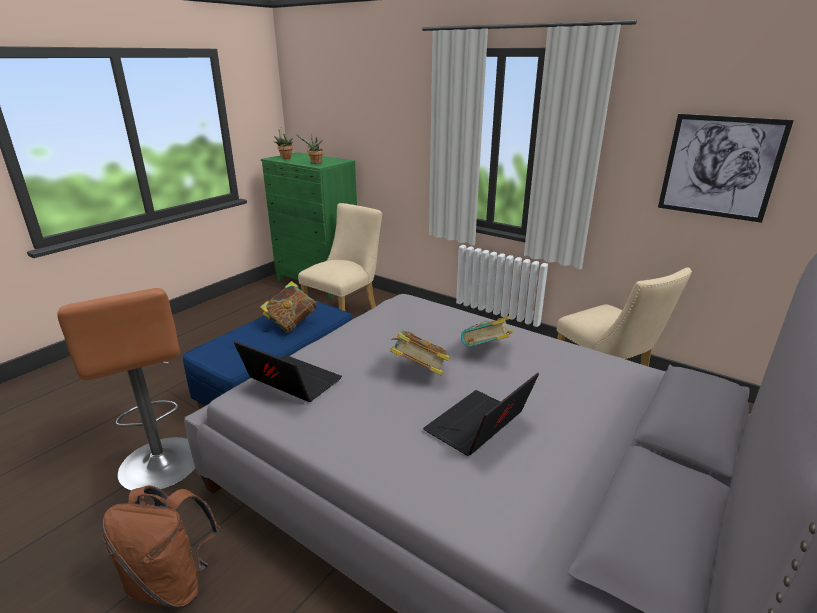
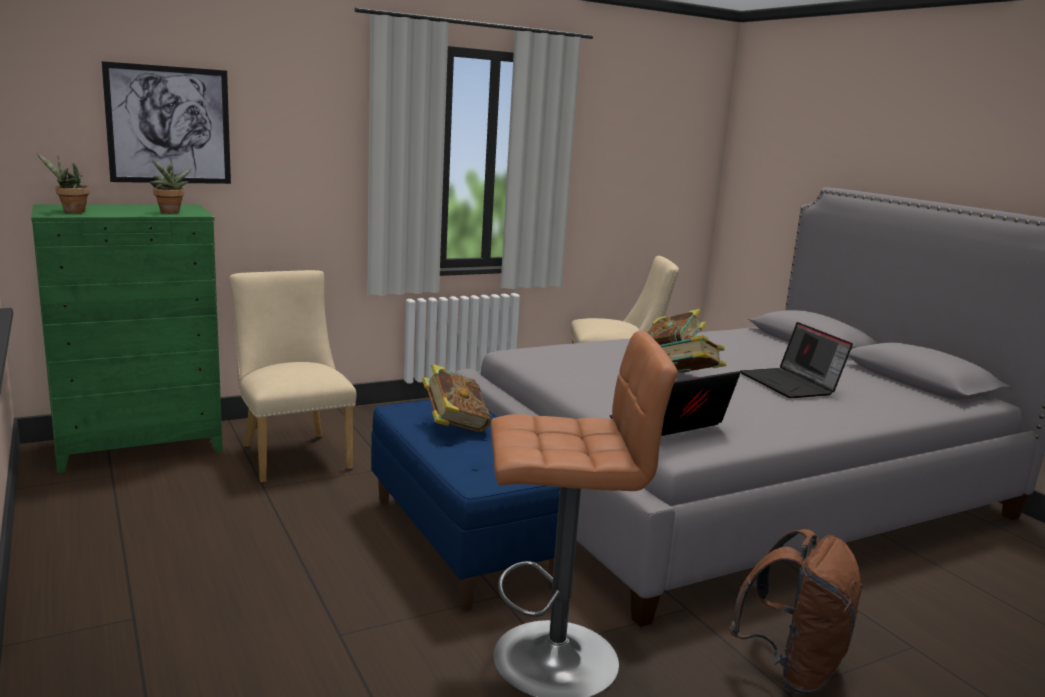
camera: 65 degrees left, 10 degrees down
picture [658,114,794,223] -> picture moved to [102,61,231,184]

